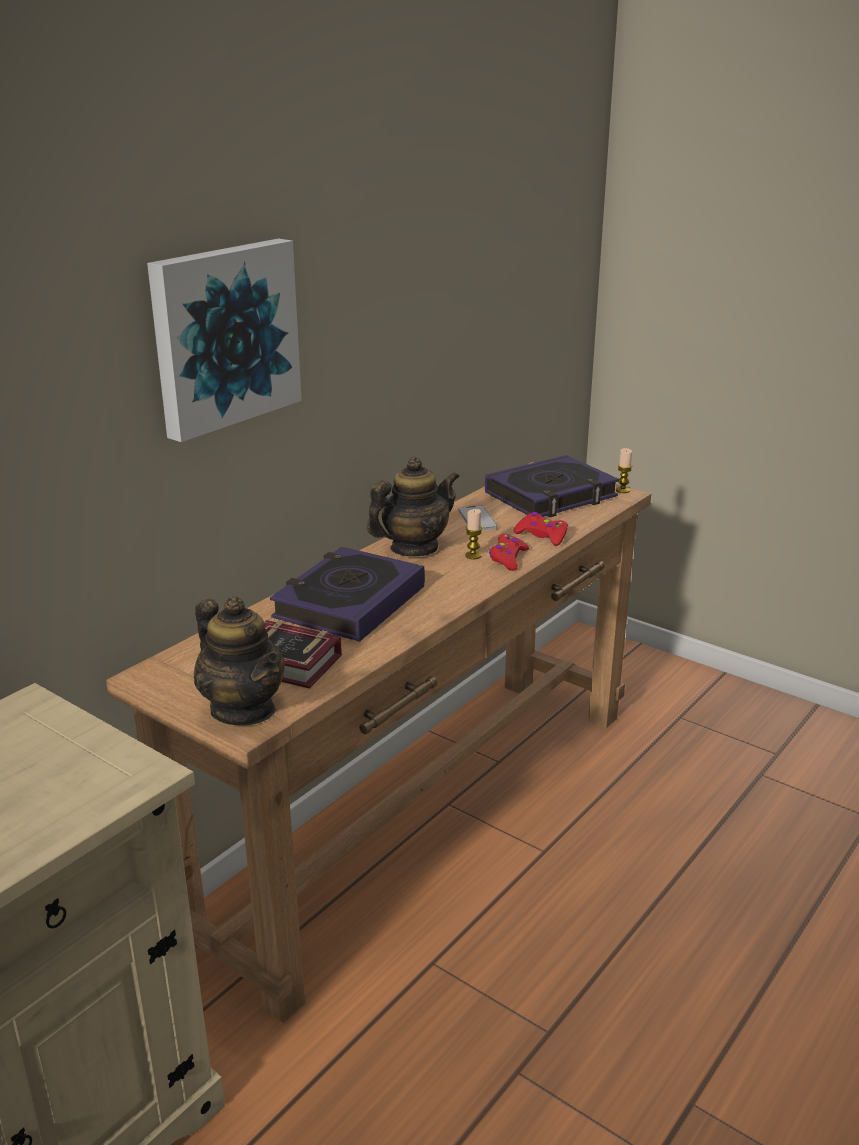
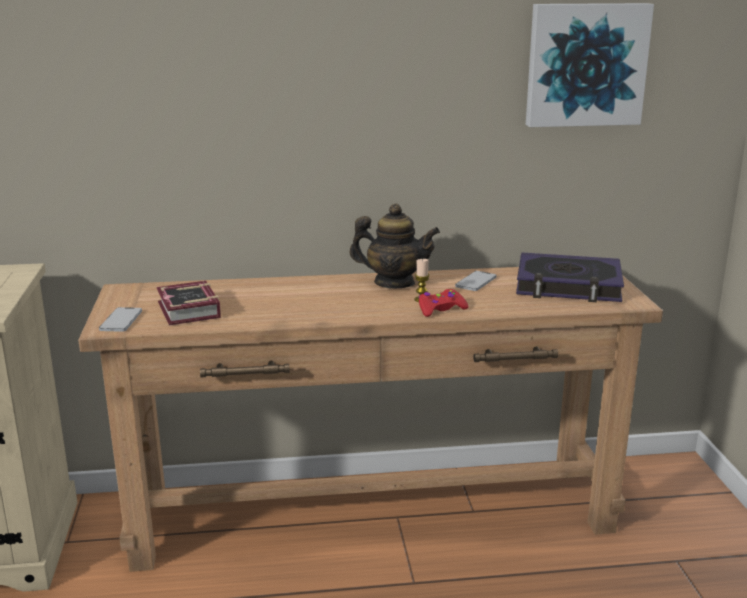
camera: 45 degrees right, 5 degrees down
picture [147,239,302,442] -> picture moved to [526,3,654,127]
teapot [194,596,285,725] -> phone [99,307,142,332]
book [270,547,425,642] -> none
red game controller [514,512,568,546] -> none
candle [616,448,632,493] -> none

